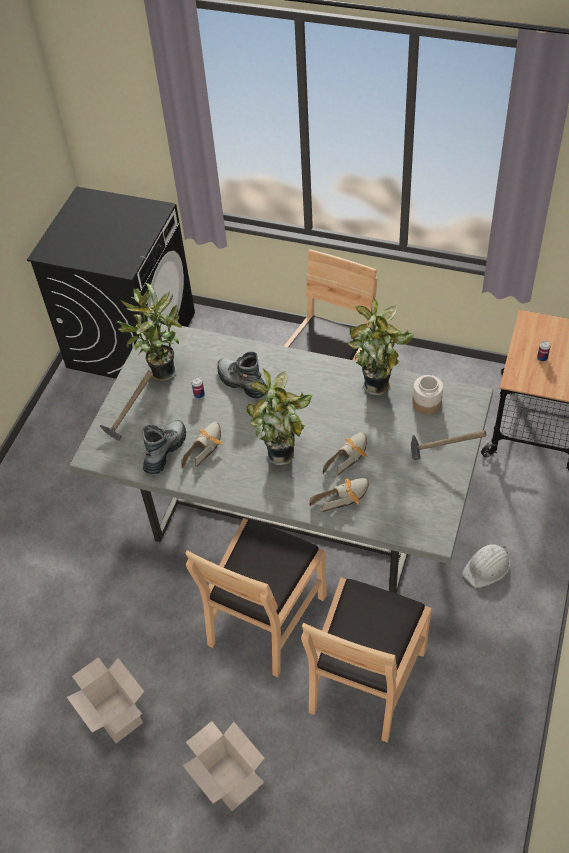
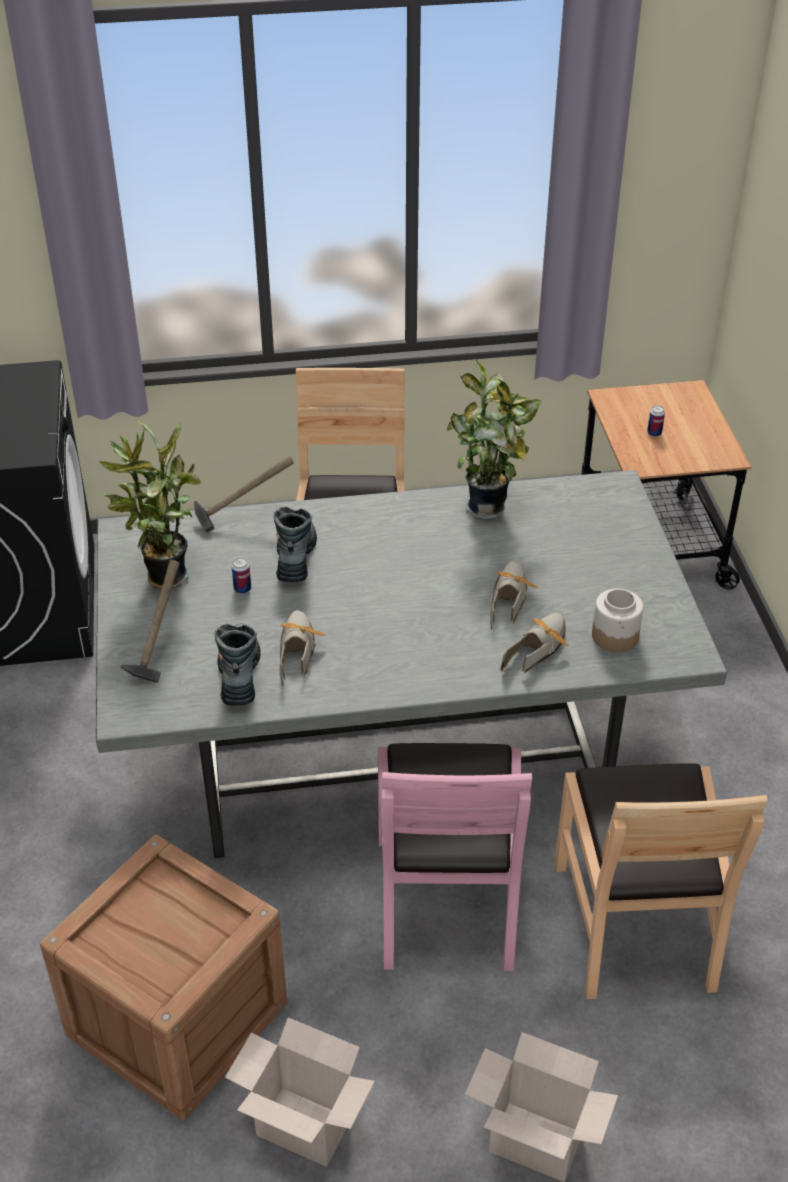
camera: 30 degrees left, 10 degrees down
brown chair [185,518,327,677] -> pink chair [378,743,532,971]
boot [217,352,268,399] -> boot turned 75 degrees clockwise [274,506,317,582]
potted plant [246,369,313,465] -> none
hammer [411,430,486,460] -> hammer moved to [194,456,294,532]
jar [412,375,443,415] -> jar moved to [592,589,643,652]
white hard hat [462,544,510,588] -> none
none -> crate [40,835,287,1120]

